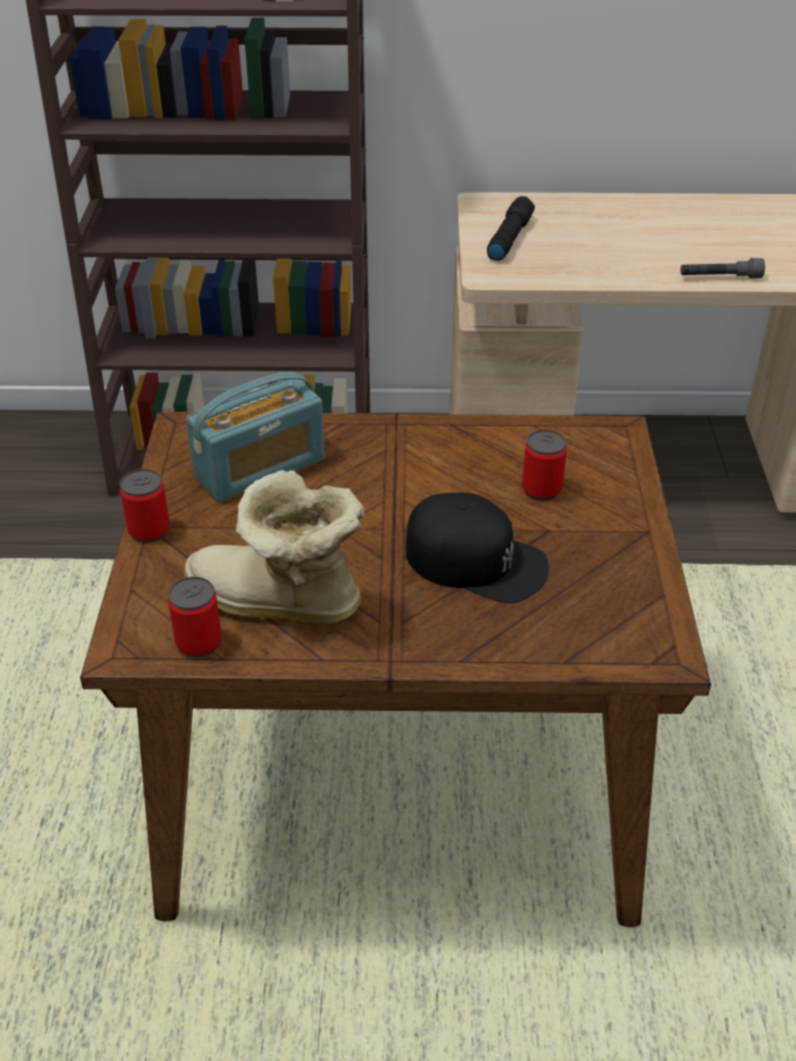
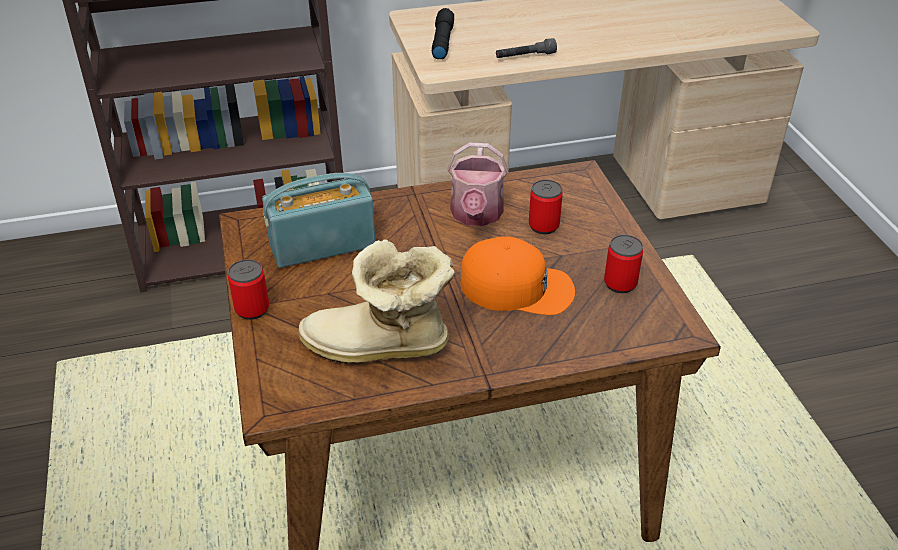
camera: 15 degrees left, 0 degrees up
can [168,577,222,657] -> can moved to [604,235,643,293]
radio [186,373,325,502] -> radio turned 150 degrees counterclockwise [262,173,375,268]
black cap [406,493,549,603] -> orange cap [460,236,575,315]
grey flashlight [681,258,765,279] -> grey flashlight moved to [496,38,557,58]
none -> watering can [447,143,508,226]

